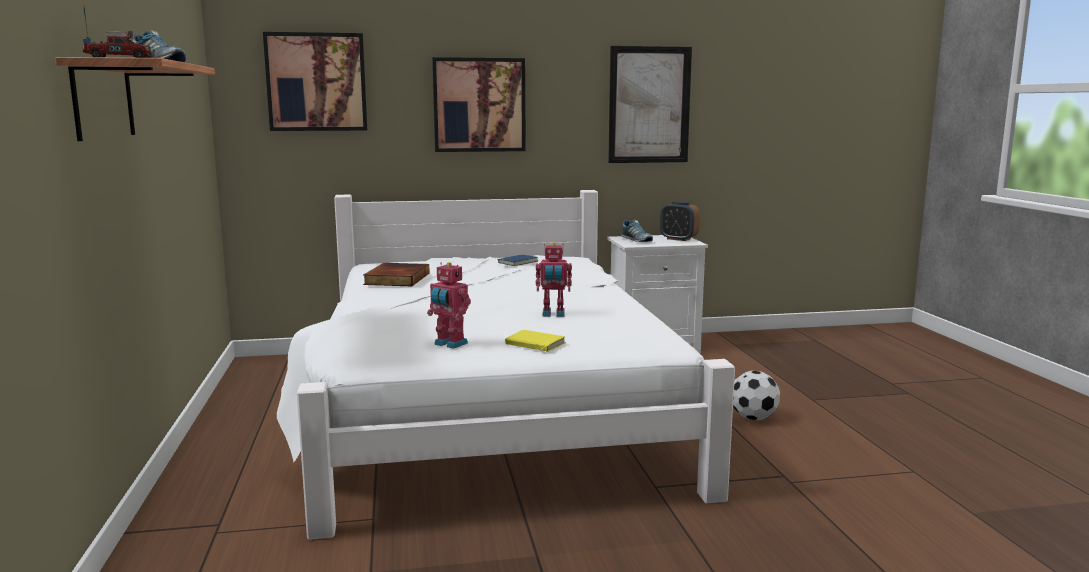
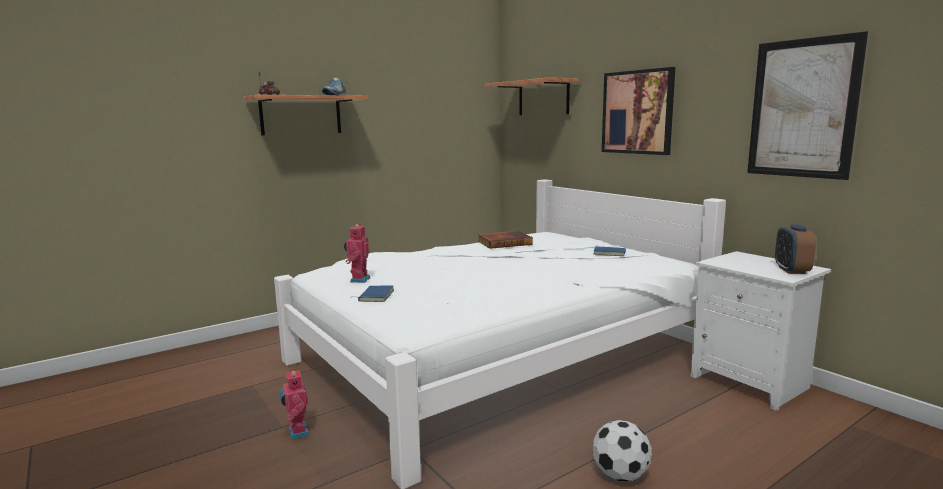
camera: 65 degrees right, 0 degrees up
picture [263,32,367,131] -> shelf [485,77,579,115]
yellow book [505,330,565,352] -> blue book [350,285,394,302]
toy robot [536,242,572,317] -> toy robot moved to [280,369,309,439]
shoe [621,220,653,242] -> none

